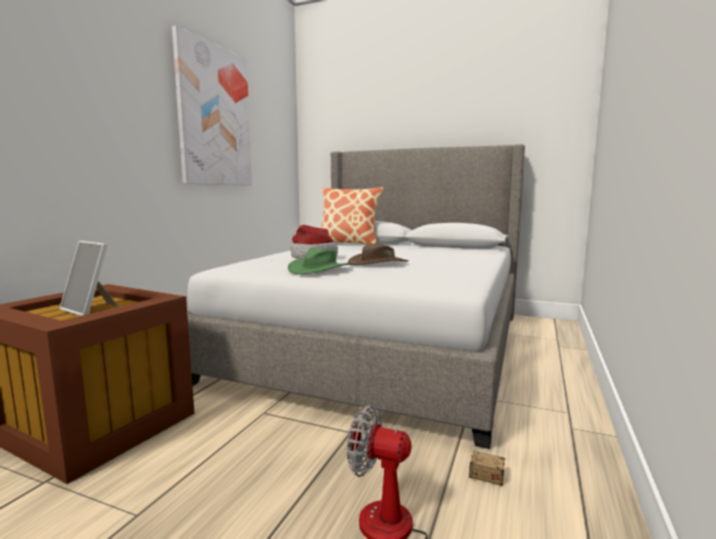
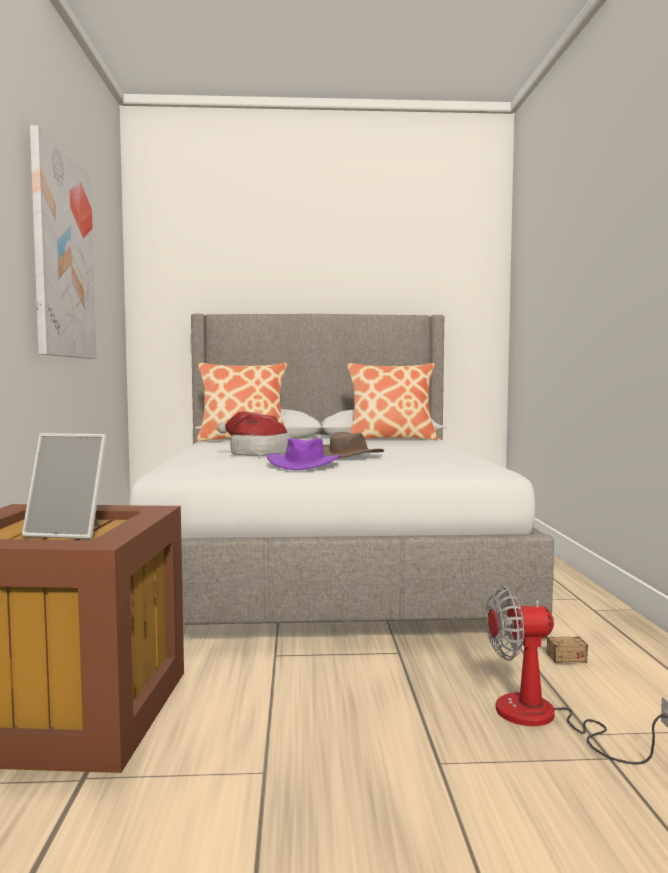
camera: 25 degrees left, 5 degrees down
green hat [288,248,350,275] -> purple hat [267,438,341,470]
none -> pillow [347,363,438,441]

